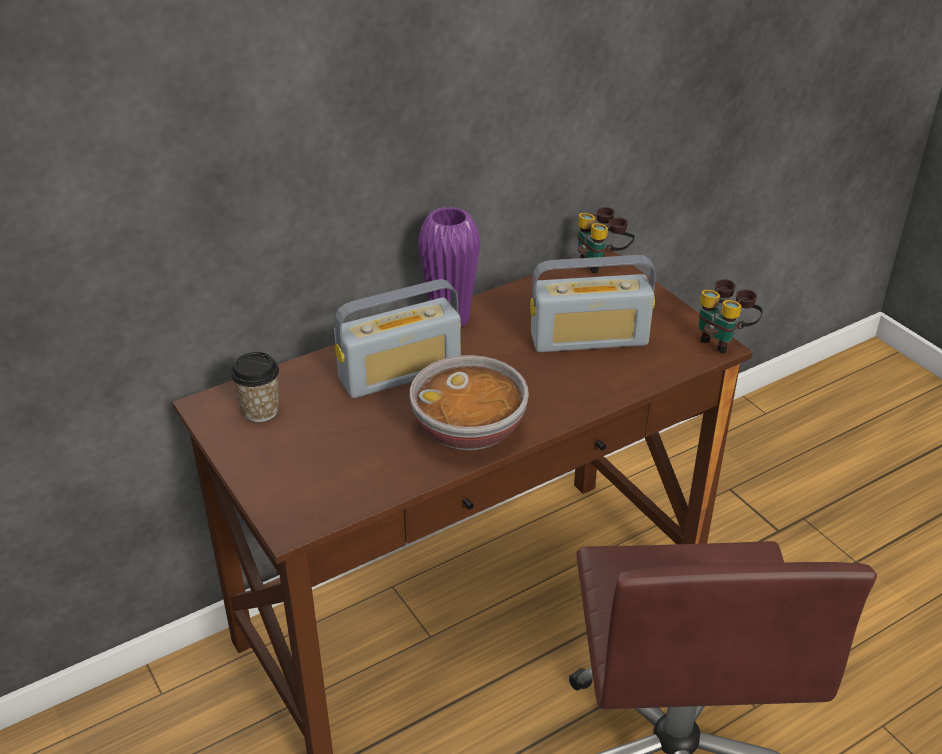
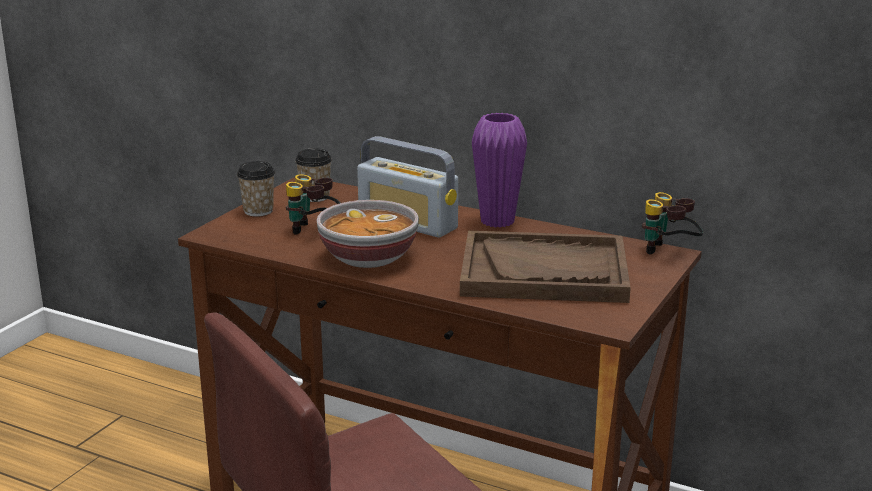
camera: 60 degrees right, 15 degrees down
radio [530,255,656,352] -> brown tray [460,231,631,303]
binoculars [698,279,763,353] -> binoculars moved to [286,174,340,235]
none -> cup [237,161,275,217]

